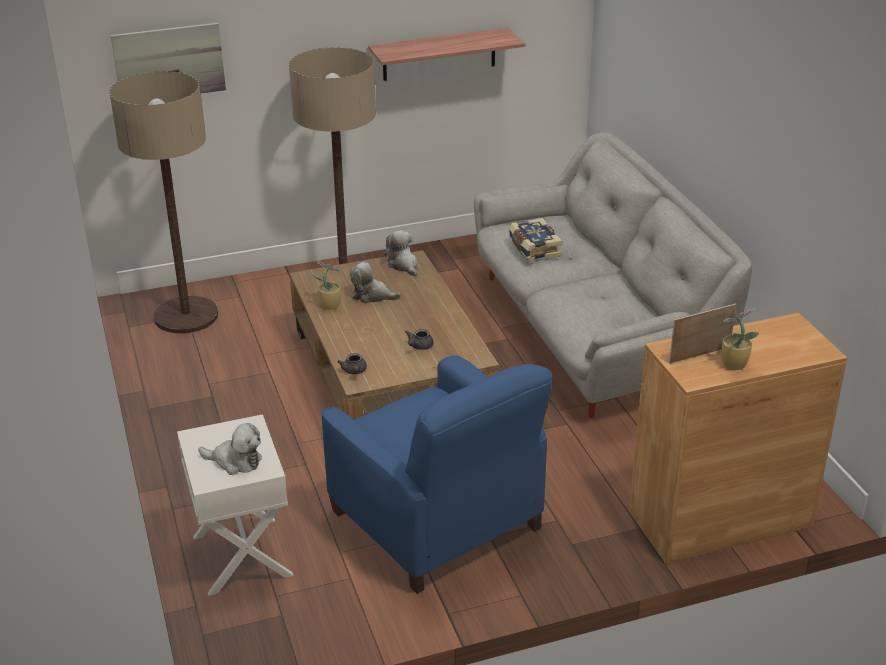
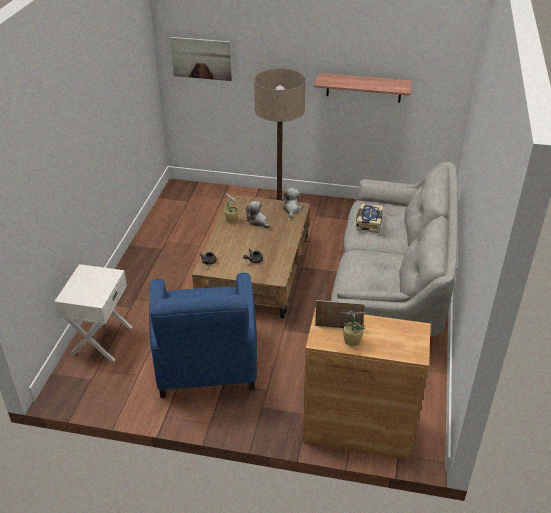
camera: 30 degrees right, 5 degrees up
floor lamp [109,71,218,334] -> none
plush toy [198,423,262,475] -> none

